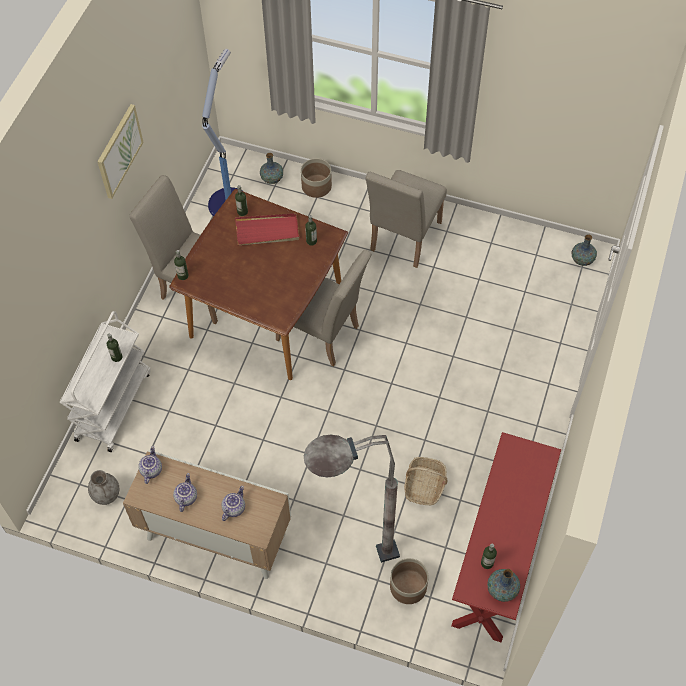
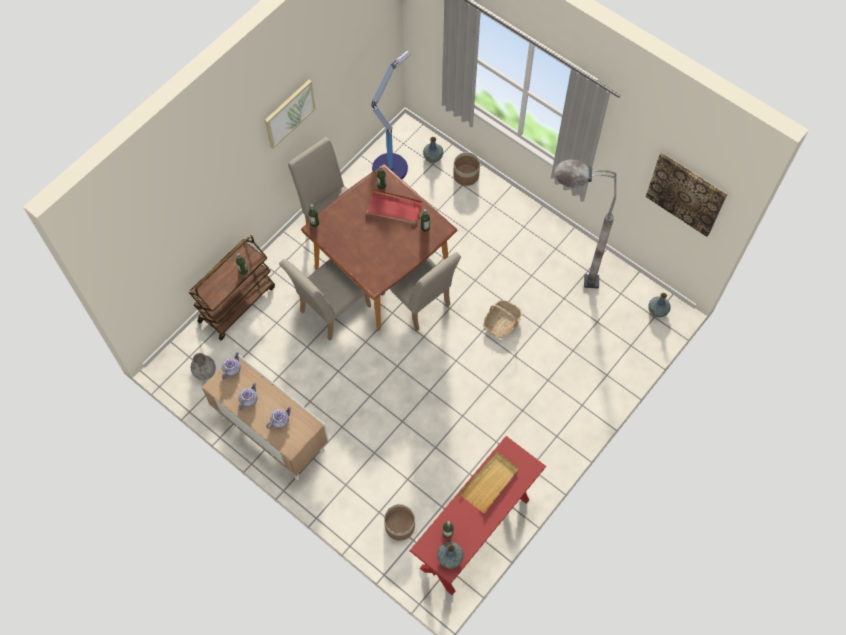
camera: 20 degrees right, 5 degrees up
white cart [60,311,151,452] -> brown cart [188,235,275,340]
grey floor lamp [304,435,400,563] -> grey floor lamp moved to [554,160,616,289]
beige chair [365,170,447,268] -> beige chair moved to [279,259,371,340]
basket [404,457,448,505] -> basket moved to [483,300,522,338]
none -> beige tray [459,452,519,513]
none -> picture [646,152,727,237]

